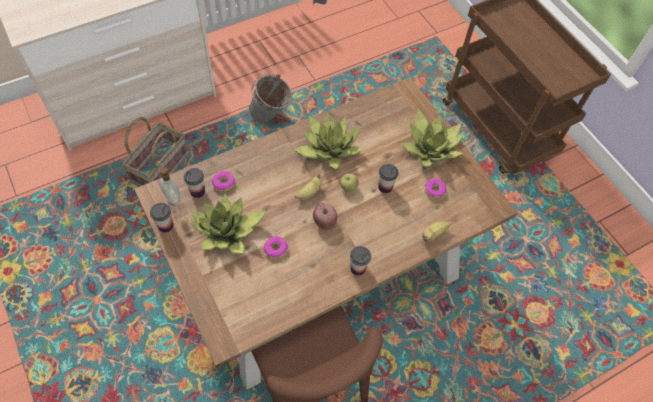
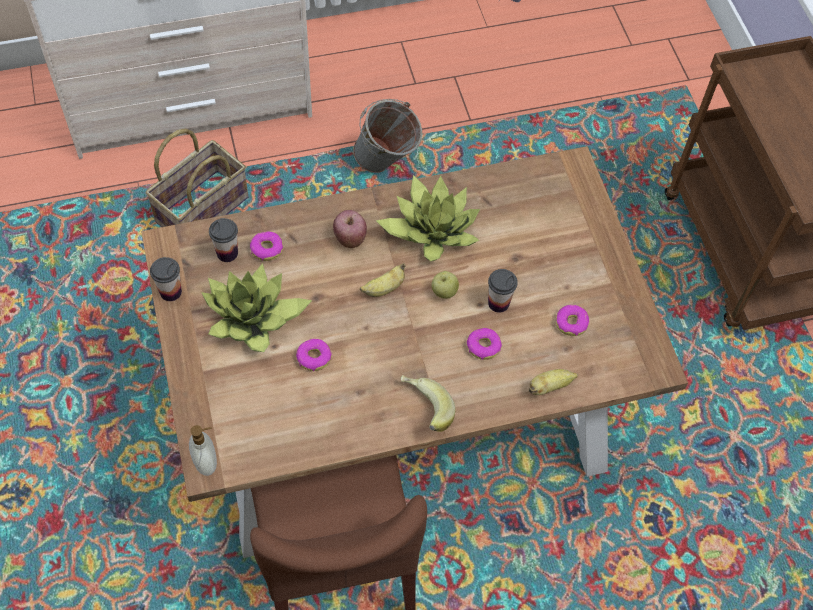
camera: 15 degrees right, 0 degrees up
soap dispenser [160,167,180,204] -> soap dispenser moved to [189,425,217,476]
apple [313,203,337,230] -> apple moved to [333,210,367,248]
cup [350,246,371,276] -> banana [401,375,455,432]
potted plant [401,109,464,167] -> none
none -> donut [467,328,502,360]

